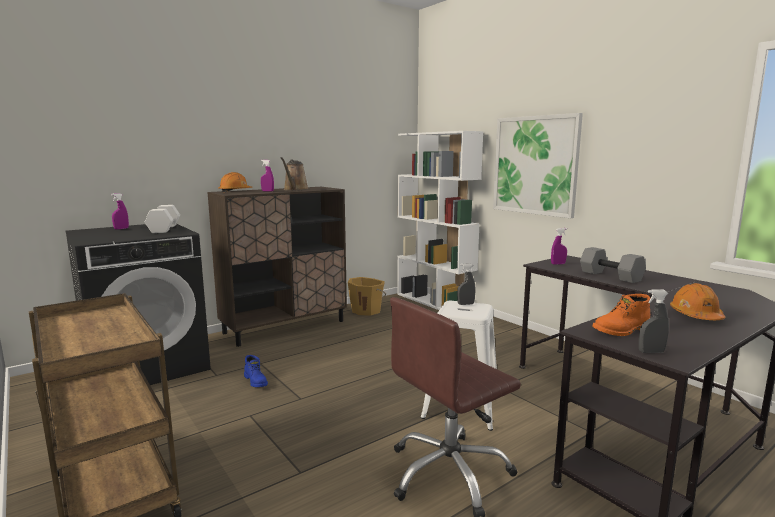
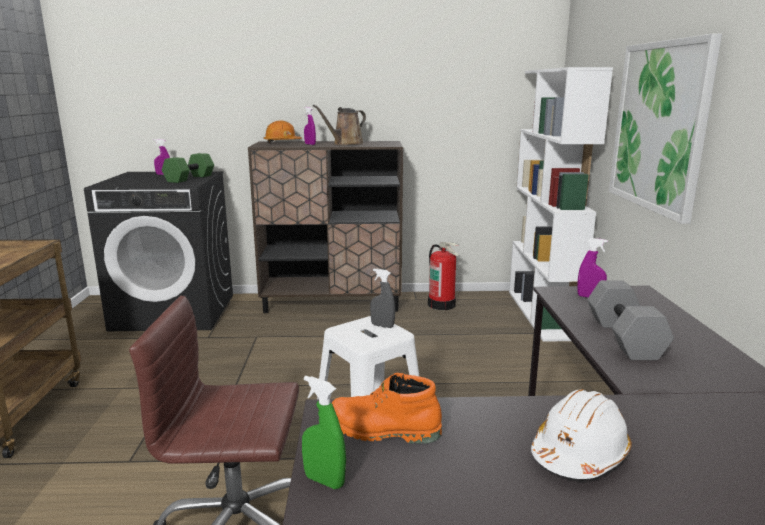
camera: 35 degrees right, 5 degrees up
white dumbbell [145,205,180,233] -> green dumbbell [162,153,214,183]
blue boot [244,355,268,387] -> none
orange bucket [348,277,386,316] -> fire extinguisher [428,242,460,310]
grey spray bottle [639,290,669,353] -> green spray bottle [302,376,346,489]
orange hard hat [670,283,725,320] -> white hard hat [531,389,632,479]

